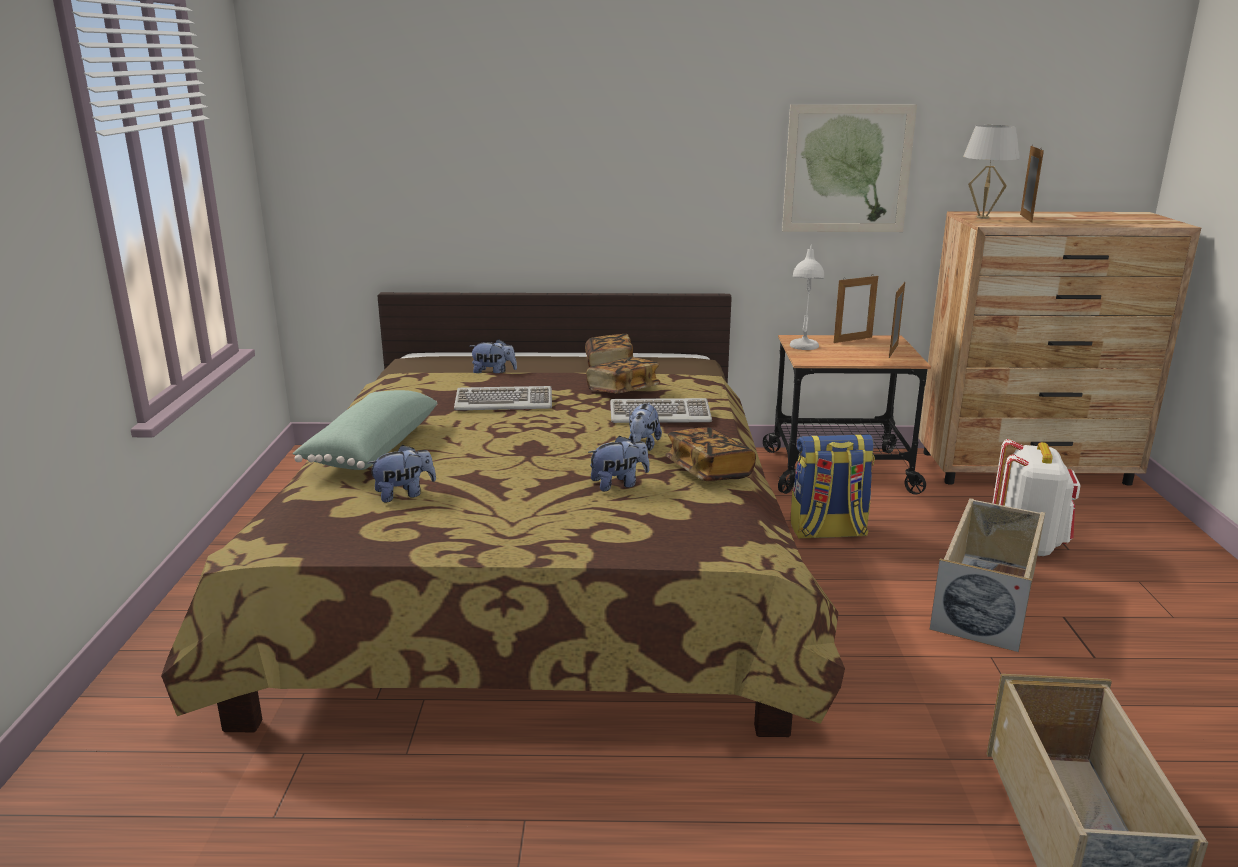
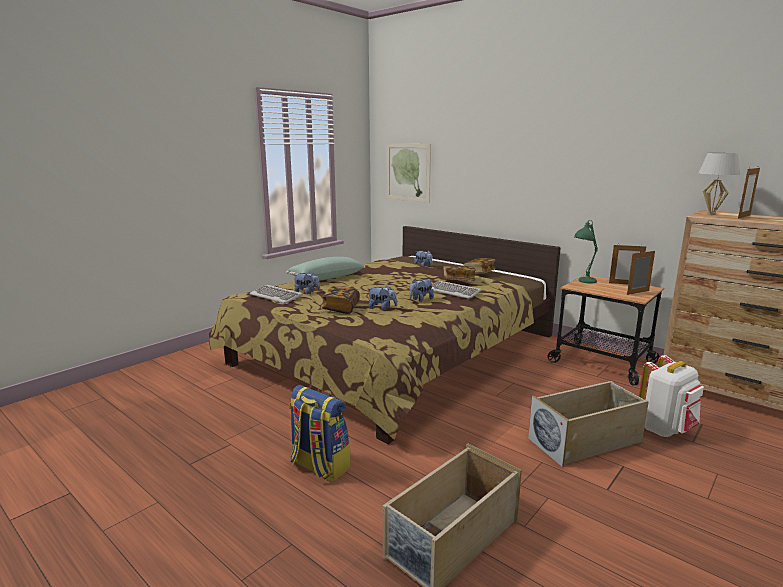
camera: 40 degrees right, 5 degrees down
keyboard [454,386,552,410] -> keyboard moved to [249,285,303,304]
book [665,427,756,481] -> book moved to [322,286,360,314]
picture [782,104,917,232] -> picture moved to [386,144,431,203]
white table lamp [790,244,824,350] -> green table lamp [574,220,598,283]
backpack [791,434,875,539] -> backpack moved to [289,385,350,482]

